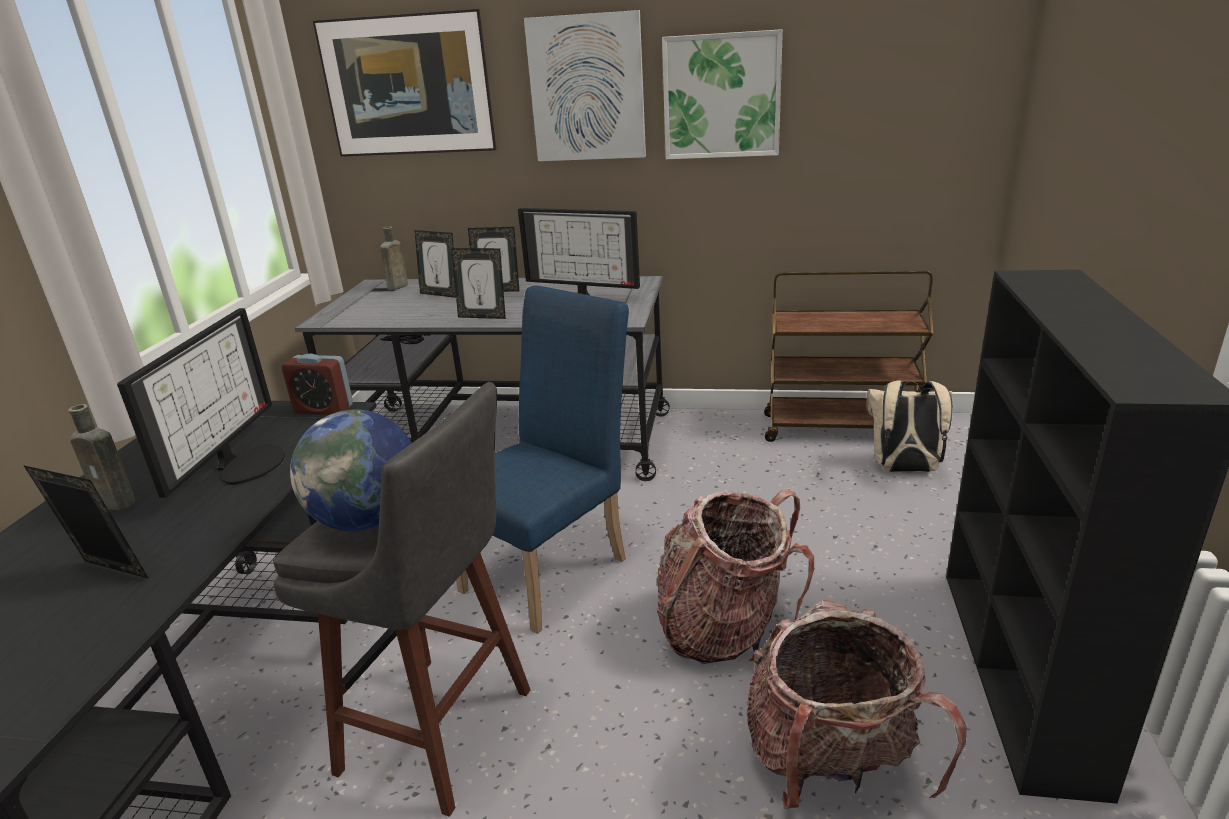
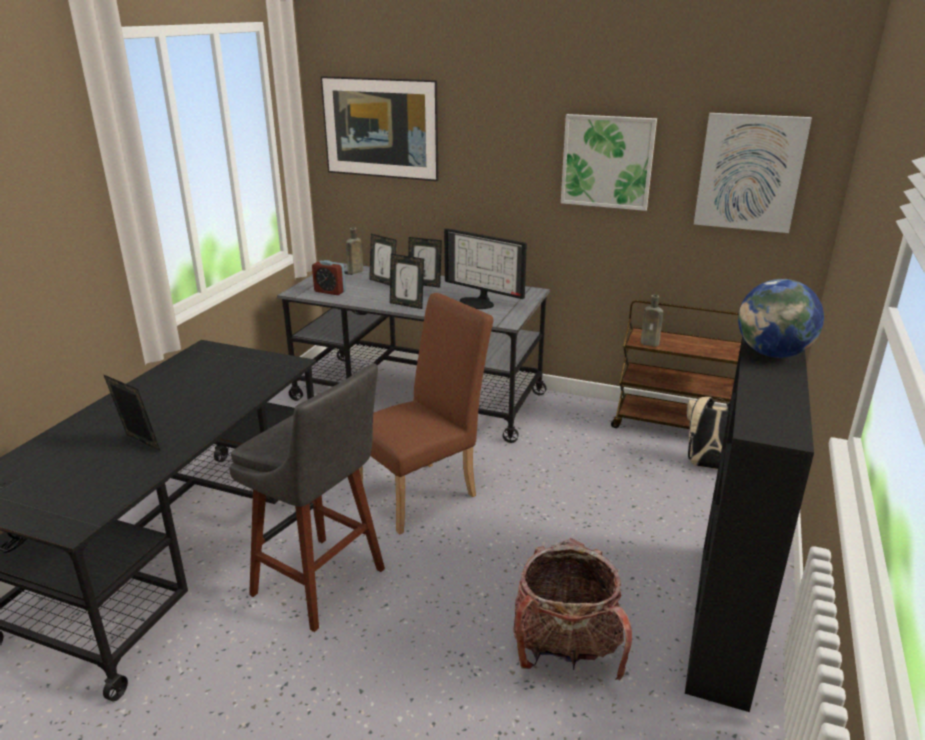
camera: 10 degrees right, 0 degrees up
brown bottle [68,404,135,510] -> brown bottle moved to [641,295,663,347]
monitor [117,308,285,498] -> none
alarm clock [282,354,353,415] -> alarm clock moved to [312,260,346,295]
globe [290,410,411,531] -> globe moved to [738,279,824,358]
blue chair [456,285,629,634] -> brown chair [359,293,494,534]
picture [524,10,646,161] -> picture moved to [694,113,812,233]
backpack [657,490,814,664] -> none

